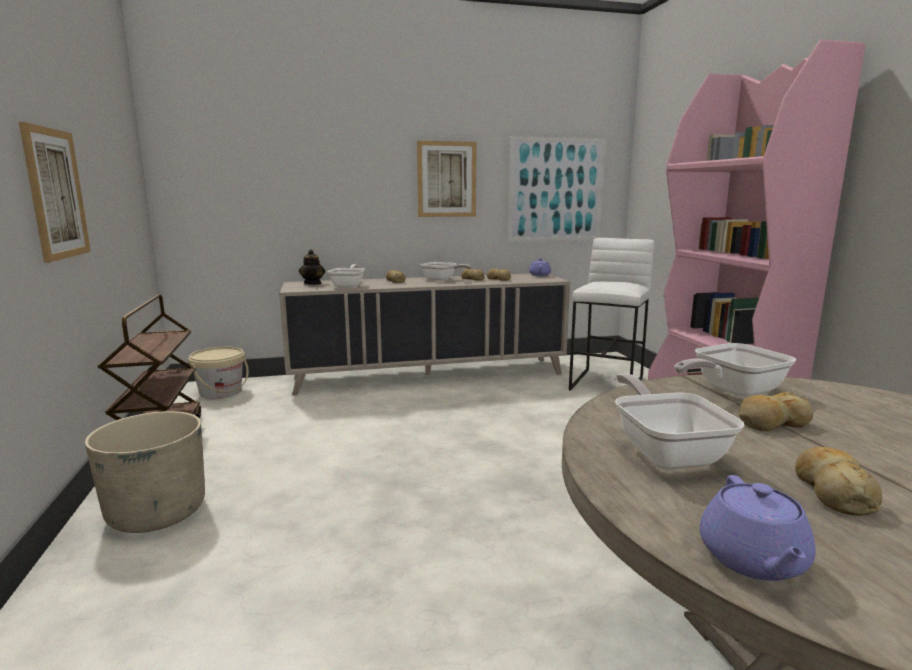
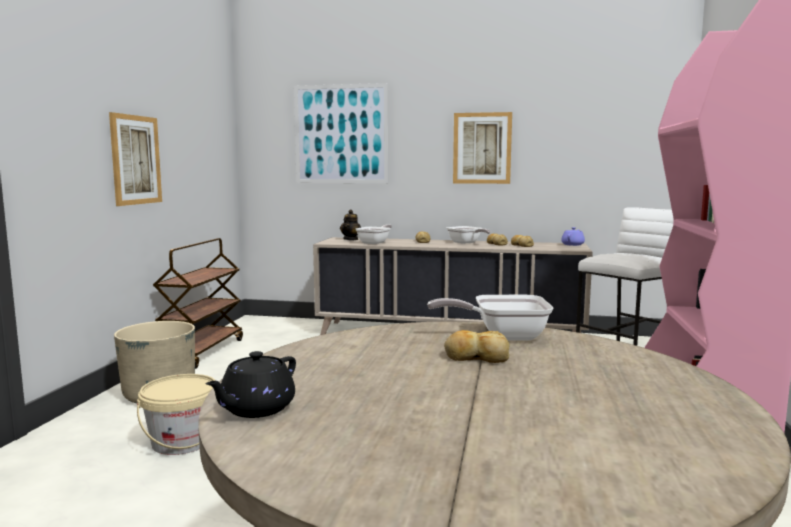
camera: 25 degrees right, 5 degrees down
beige bucket [188,347,249,398] -> beige bucket moved to [137,374,216,455]
picture [508,136,606,242] -> picture moved to [294,83,388,183]
frying pan [615,373,744,470] -> none
purple teapot [700,475,816,581] -> black teapot [205,351,296,418]
bread [795,447,882,516] -> none

